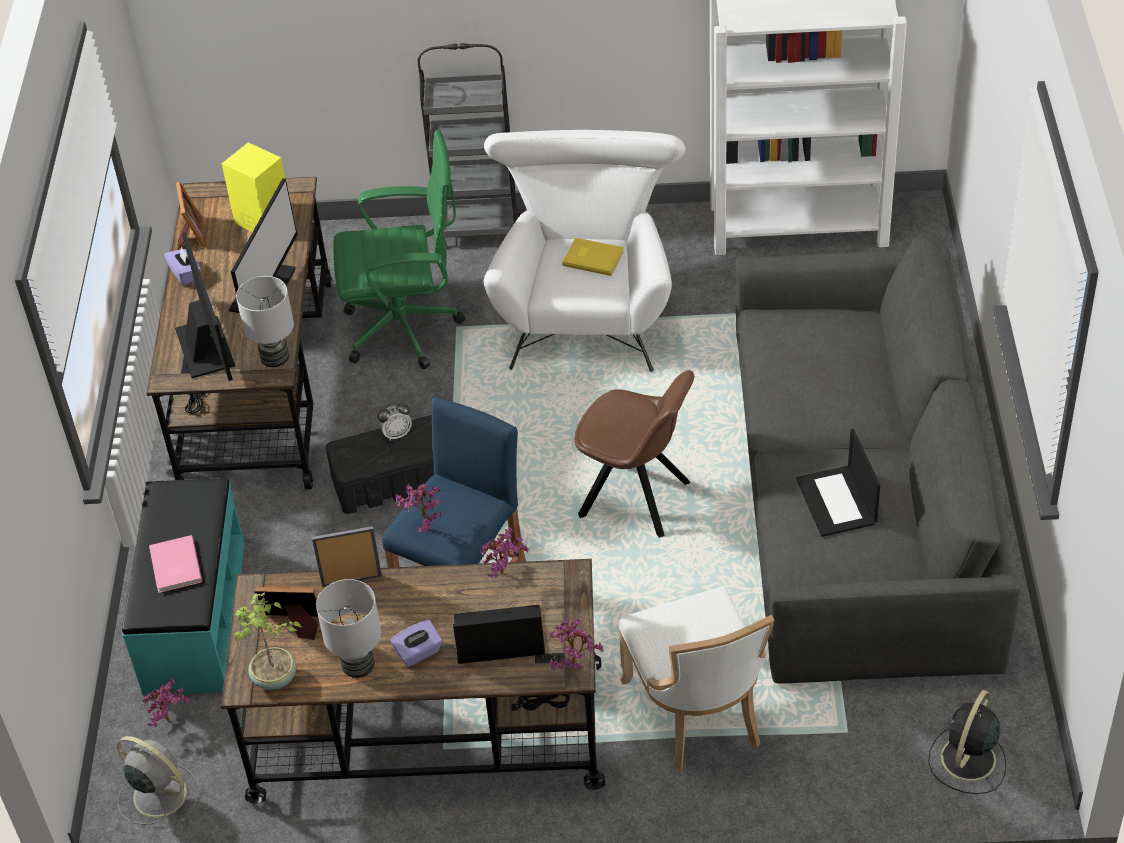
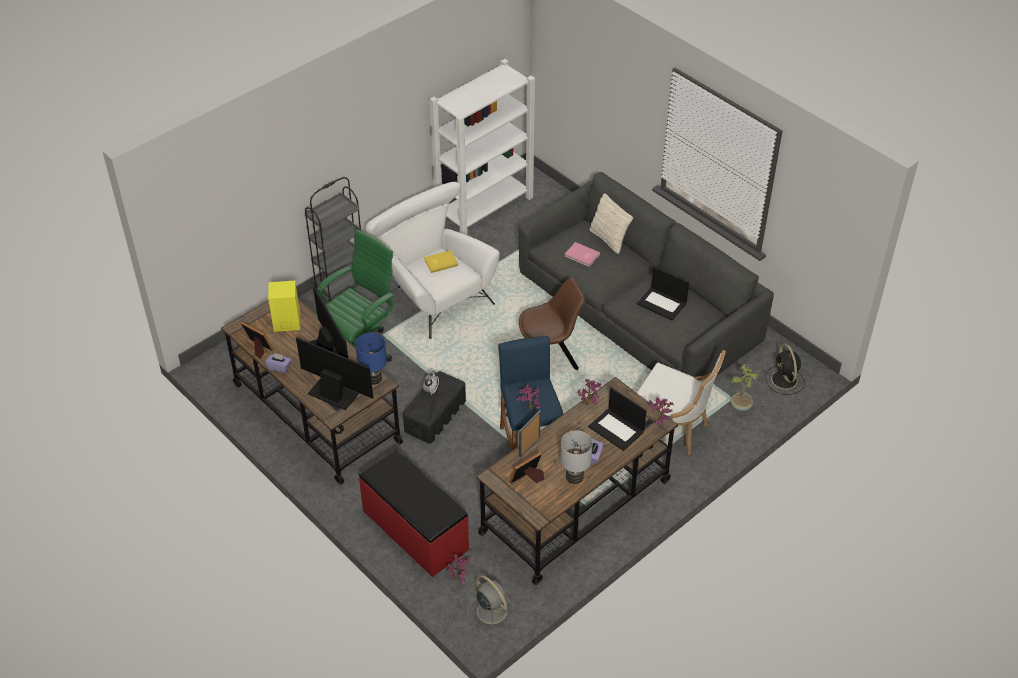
camera: 45 degrees left, 0 degrees up
grey fan [117,736,200,825] -> grey fan turned 60 degrees clockwise [468,575,514,631]
turquoise bench [122,478,245,695] -> red bench [359,449,469,577]
pink book [149,535,202,593] -> pink book moved to [565,242,600,267]
potted plant [233,593,303,690] -> potted plant moved to [730,364,761,412]
grey table lamp [236,276,294,367] -> blue table lamp [355,333,387,384]
laptop [453,605,545,664] -> laptop turned 90 degrees counterclockwise [588,387,646,451]
none -> beige pillow [589,193,633,254]

